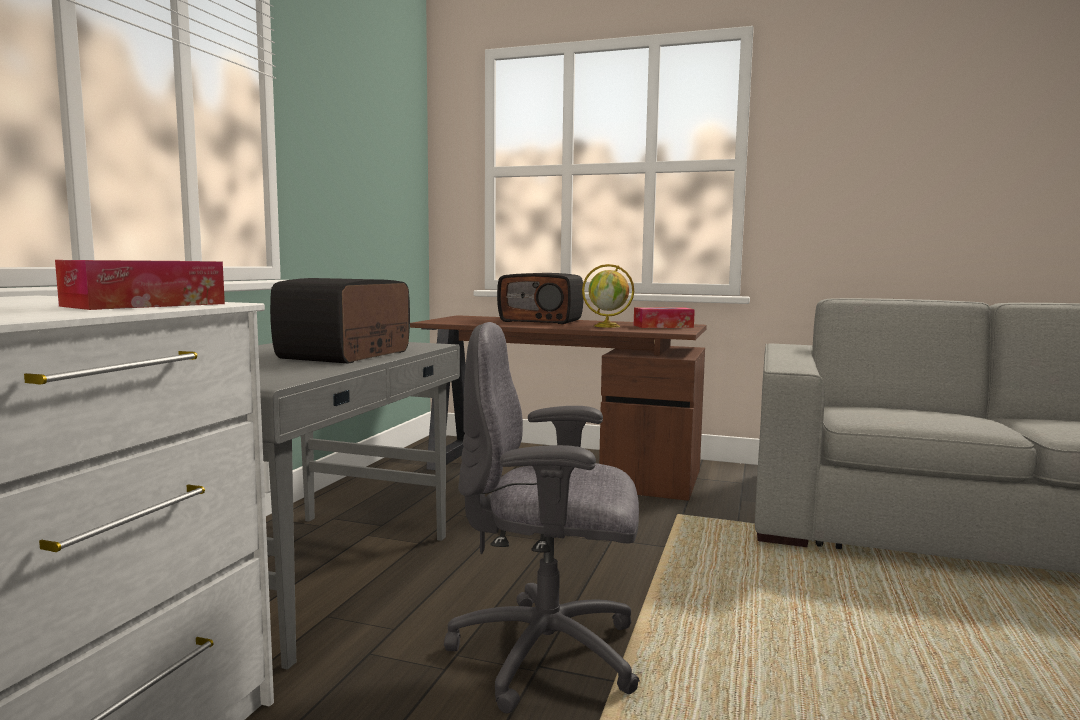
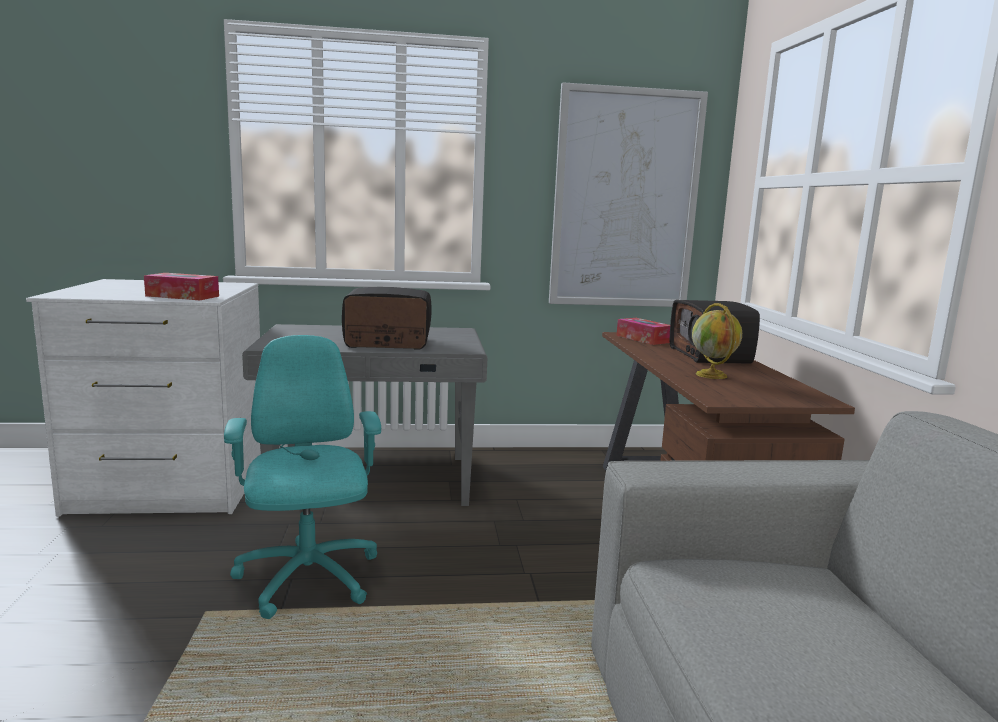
camera: 65 degrees right, 5 degrees up
grey office chair [444,322,640,713] -> turquoise office chair [224,335,381,619]
tissue box [634,307,695,328] -> tissue box moved to [616,318,670,345]
none -> picture [549,82,708,307]

